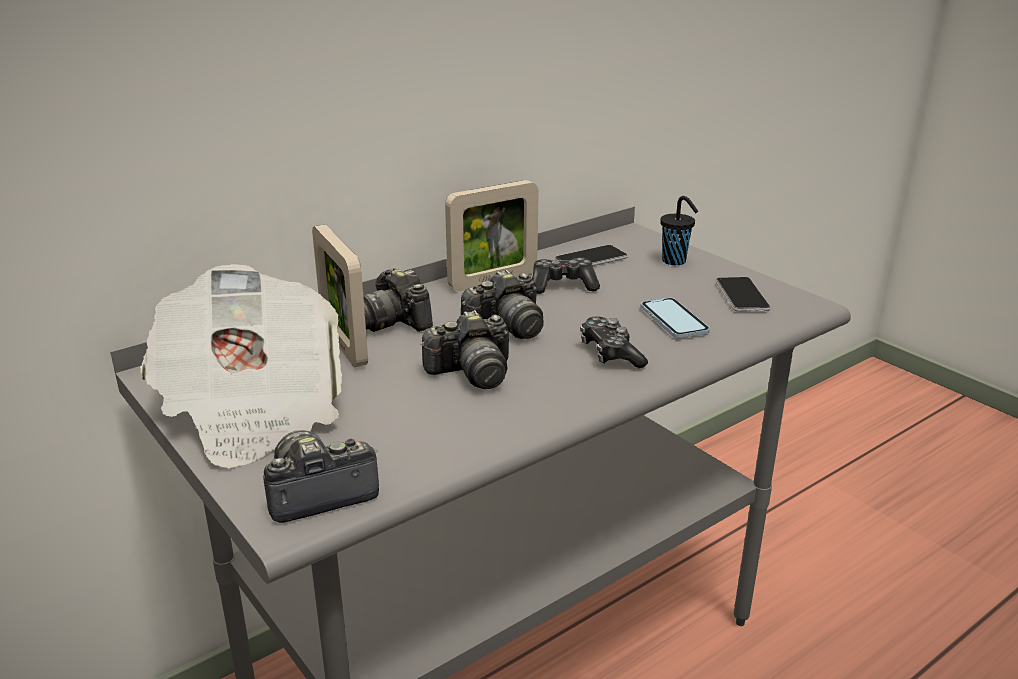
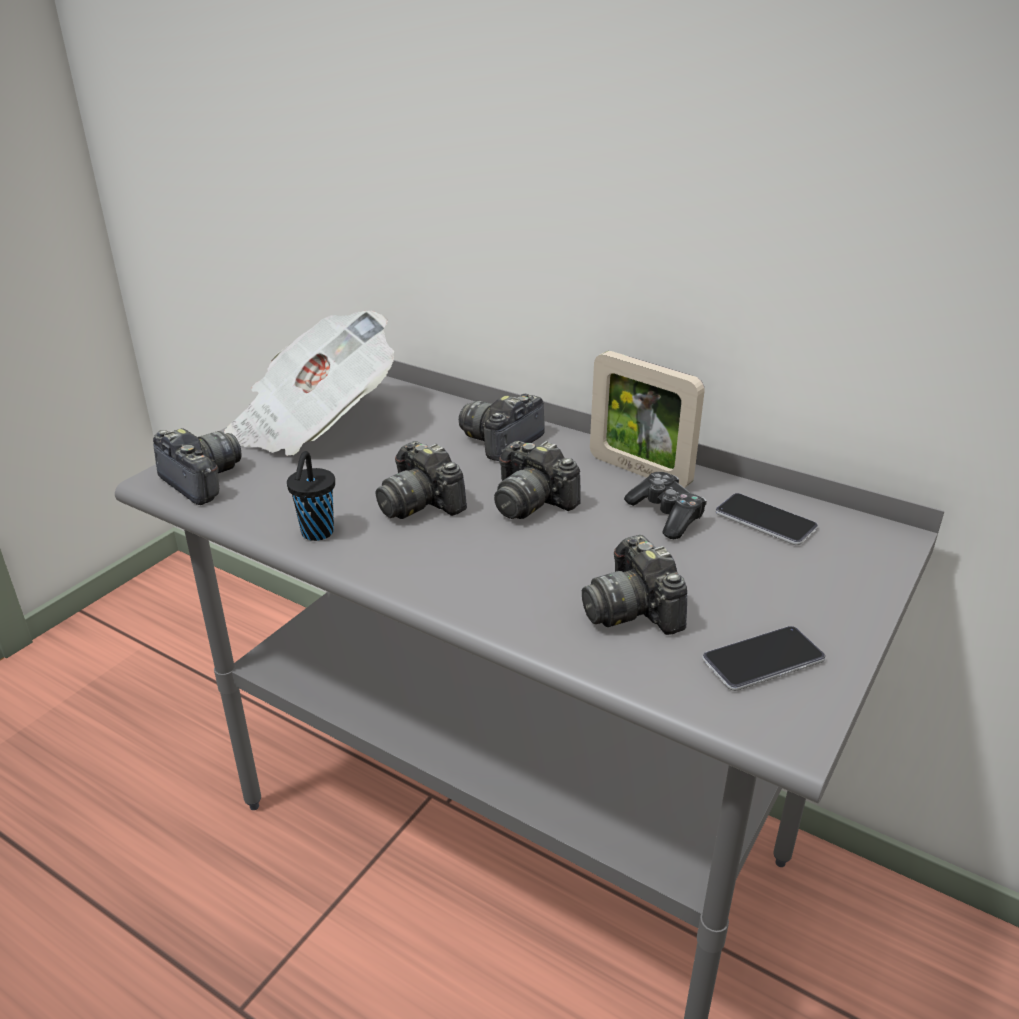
camera: 70 degrees right, 5 degrees up
picture frame [312,224,368,367] -> none
game controller [580,317,648,368] -> none
phone [641,298,710,338] -> camera [582,535,687,635]
black cup [660,196,698,265] -> black cup moved to [287,451,335,541]

